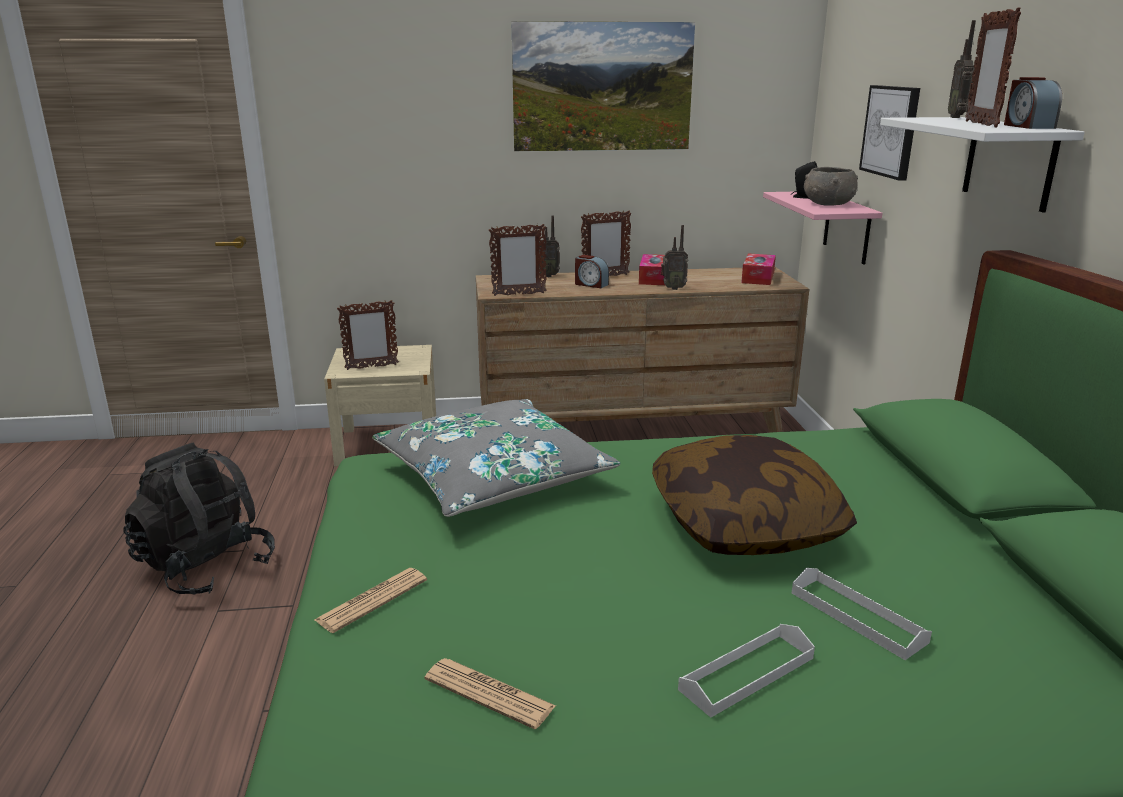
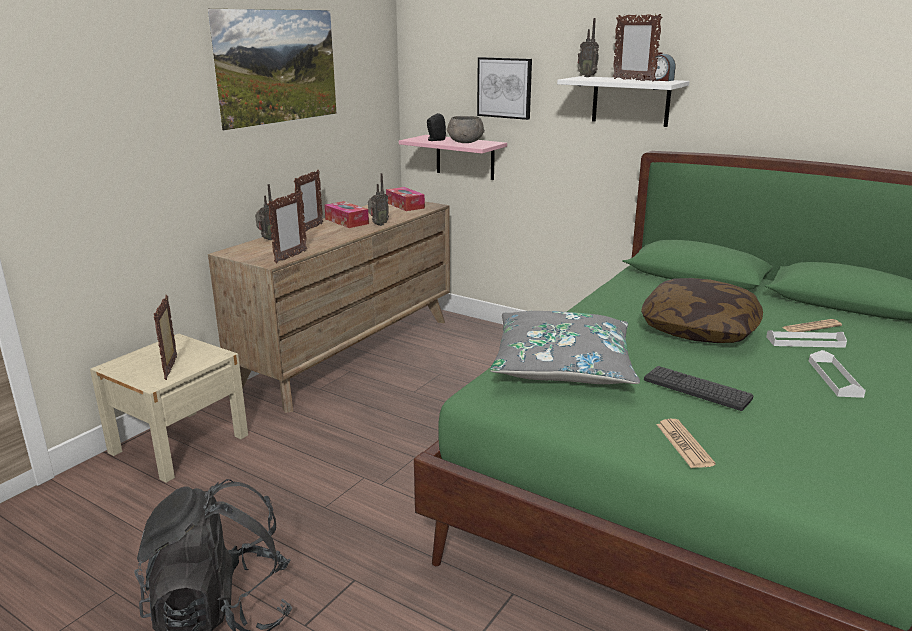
camera: 50 degrees left, 0 degrees up
picture frame [337,300,399,370] -> picture frame turned 150 degrees clockwise [154,295,177,380]
newspaper [425,658,556,729] -> newspaper moved to [782,319,842,332]
alarm clock [575,255,609,288] -> none
none -> keyboard [644,366,754,411]

